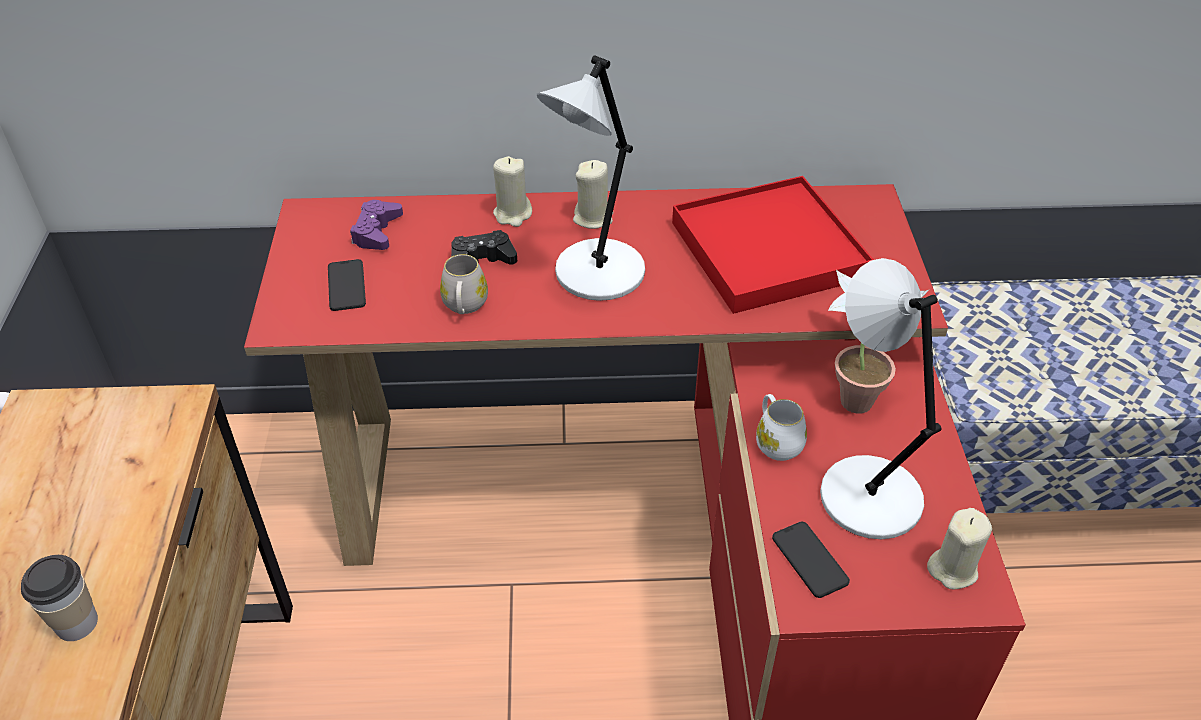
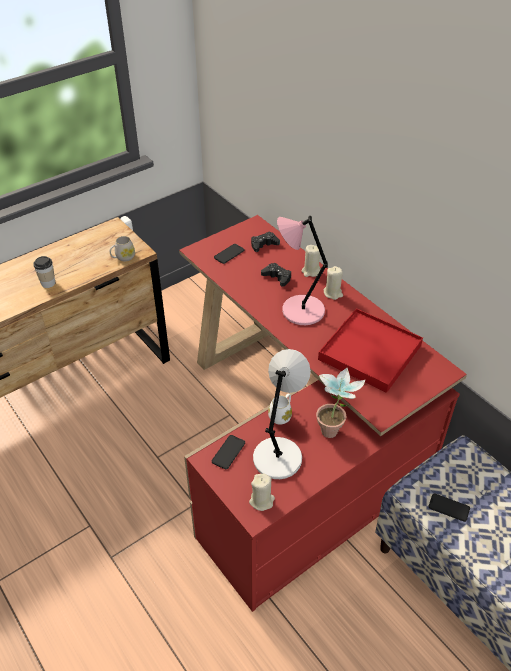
camera: 55 degrees right, 0 degrees up
purple game controller [350,200,403,250] -> black game controller [251,232,280,252]
white mug [440,254,488,314] -> white mug moved to [110,236,135,261]
grey table lamp [537,55,645,301] -> pink table lamp [277,216,328,325]
none -> phone [428,493,470,522]

